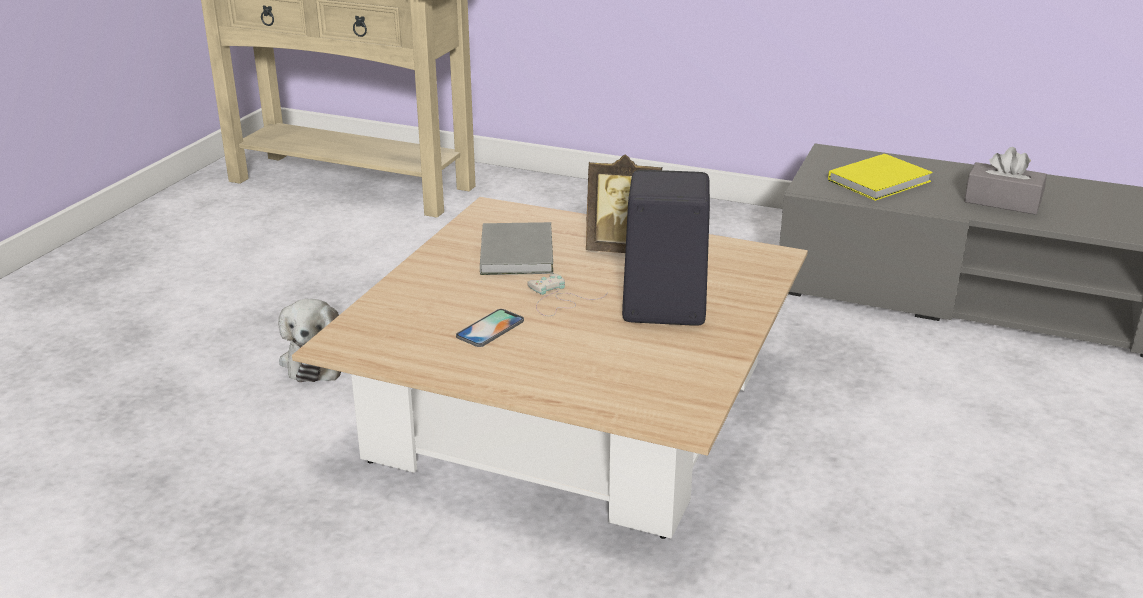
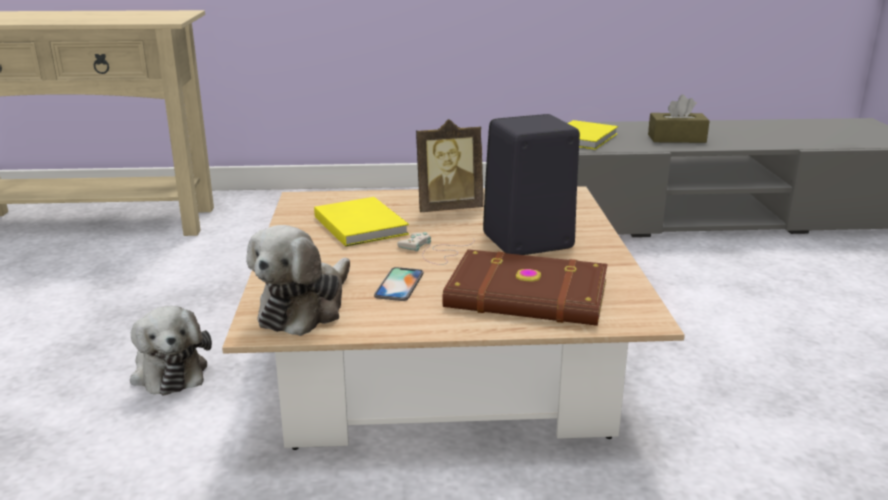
camera: 25 degrees left, 5 degrees down
grey book [480,222,553,275] -> yellow book [314,197,409,247]
grey tissue box [964,147,1047,215] -> brown tissue box [648,95,710,143]
none -> plush toy [246,225,350,336]
none -> brown book [442,249,607,326]

